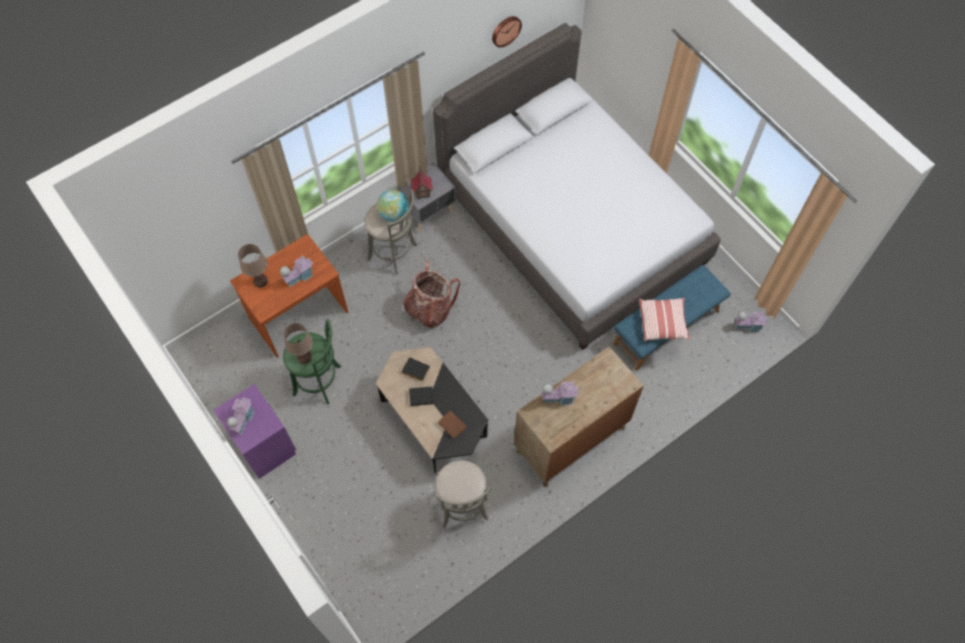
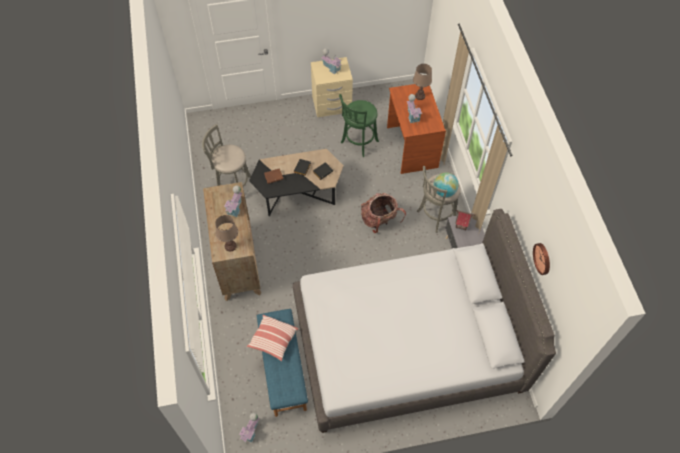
camera: 115 degrees right, 5 degrees down
purple nightstand [213,384,296,479] -> beige nightstand [311,57,353,117]
brown table lamp [284,323,313,364] -> brown table lamp moved to [215,215,238,251]

